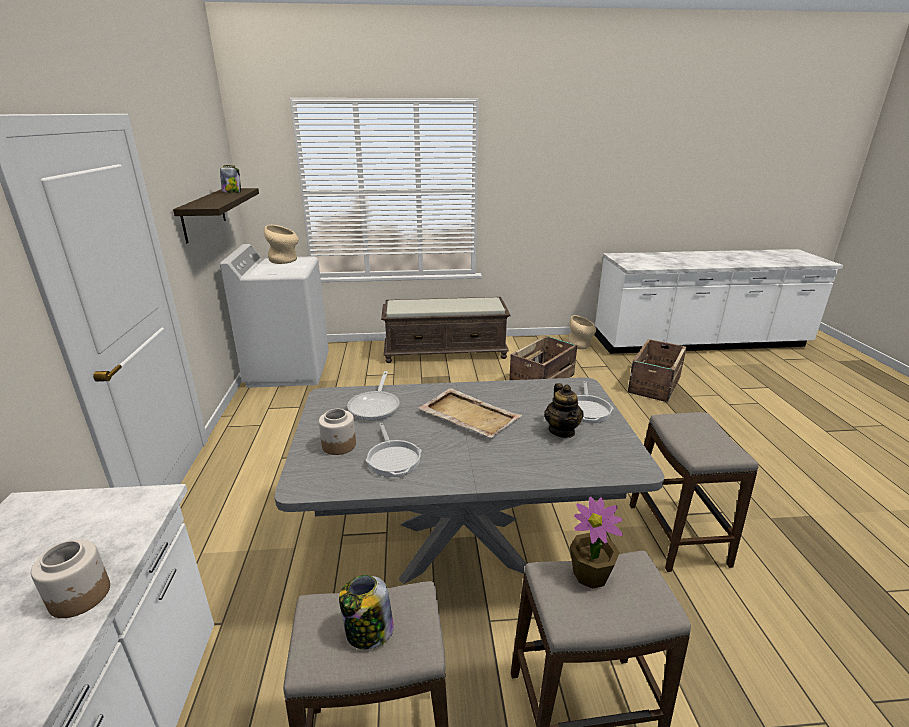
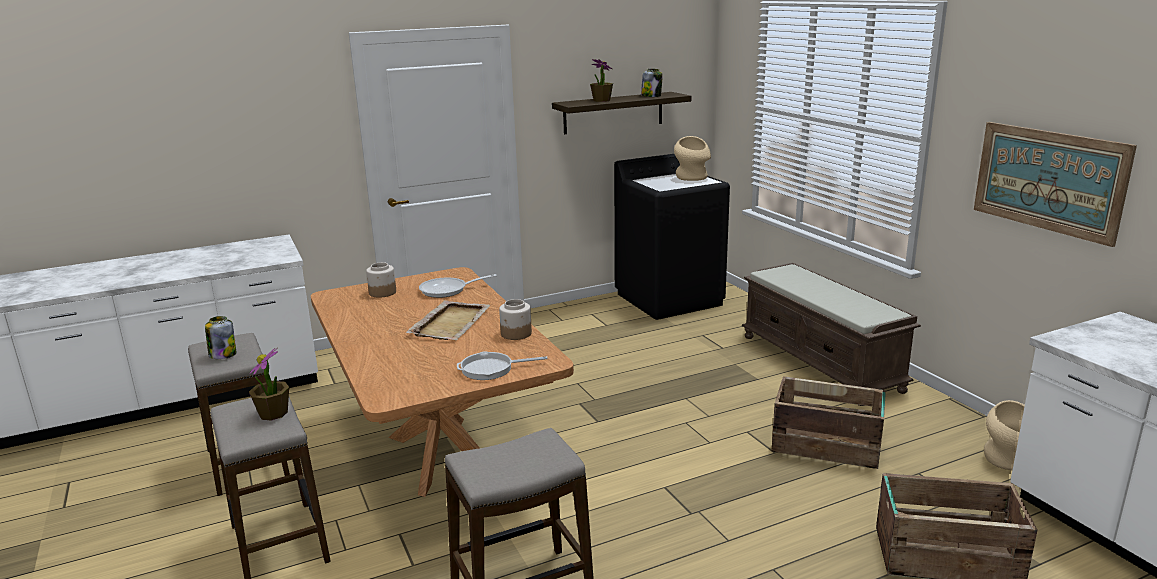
camera: 70 degrees right, 5 degrees down
jar [31,540,110,618] -> jar moved to [499,299,532,340]
white washing machine [220,244,329,388] -> black washing machine [614,154,730,320]
grey dining table [275,377,665,584] -> brown dining table [311,267,574,497]
frying pan [366,423,421,477] -> none
teapot [544,383,584,438] -> none
none -> potted plant [590,59,613,102]
none -> picture [974,122,1137,247]

